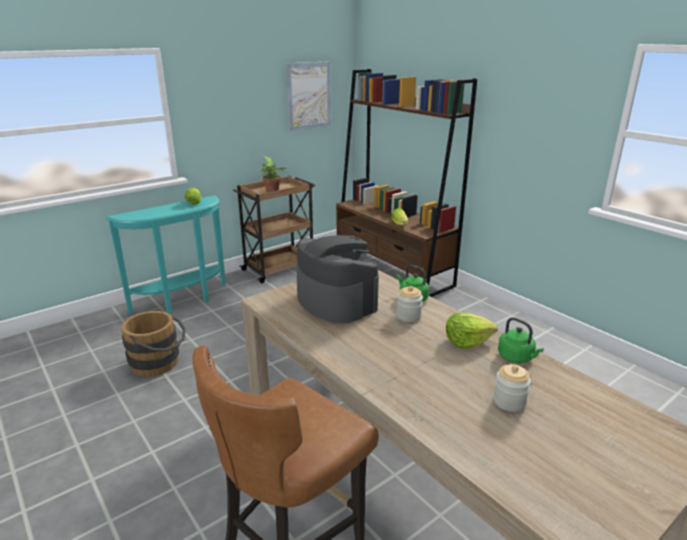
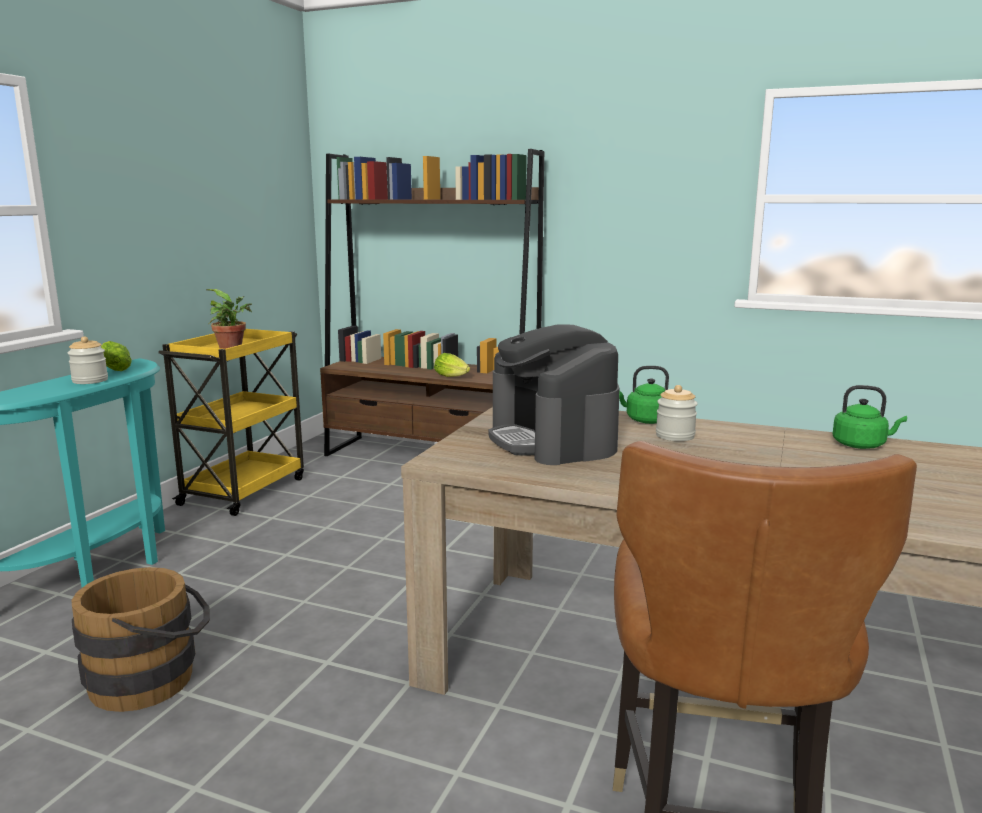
camera: 30 degrees left, 10 degrees down
brown cart [233,176,315,283] -> yellow cart [158,329,304,516]
picture [286,61,331,131] -> none
coffee machine [296,235,379,323] -> coffee machine turned 135 degrees counterclockwise [489,324,620,465]
lettuce [446,313,498,349] -> none
jar [493,364,531,412] -> jar moved to [67,336,108,384]

